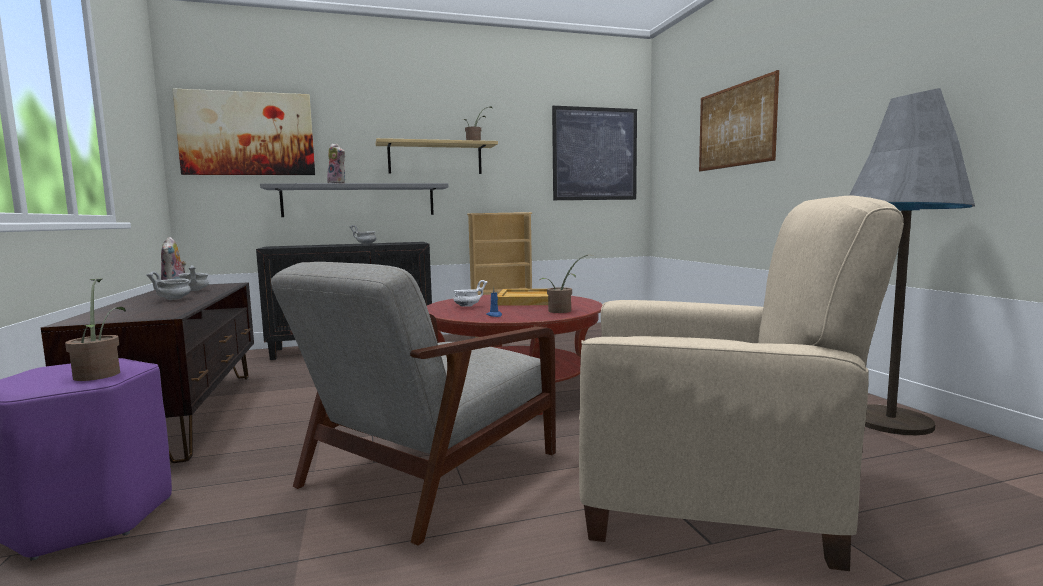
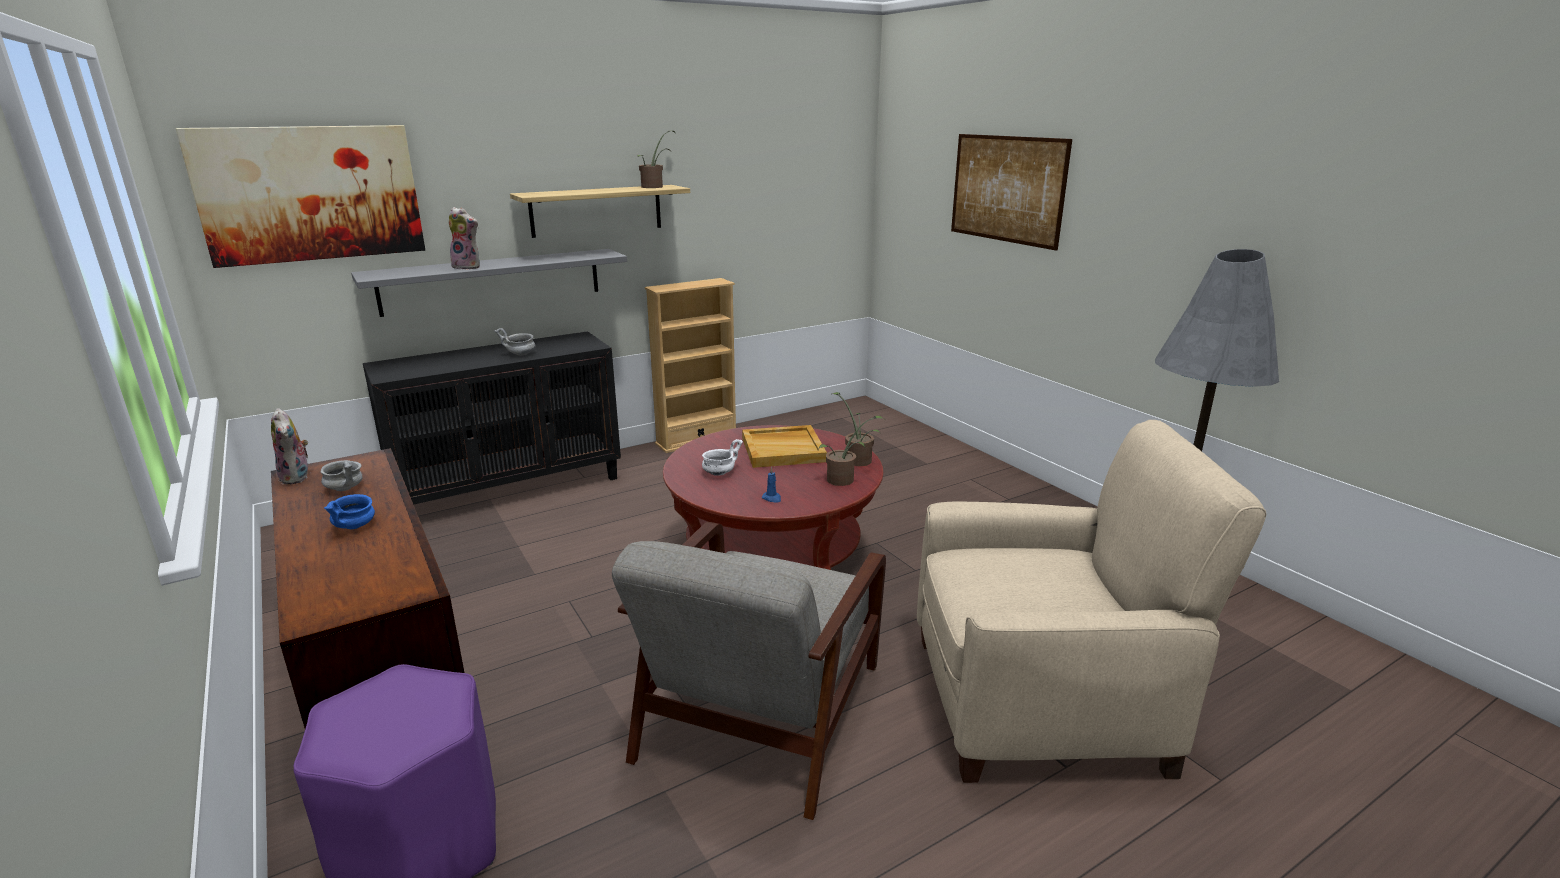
camera: 15 degrees left, 15 degrees up
potted plant [65,278,126,381] -> potted plant moved to [832,392,880,466]
grey bowl [146,271,191,300] -> blue bowl [324,494,375,529]
picture [552,106,637,200] -> none

